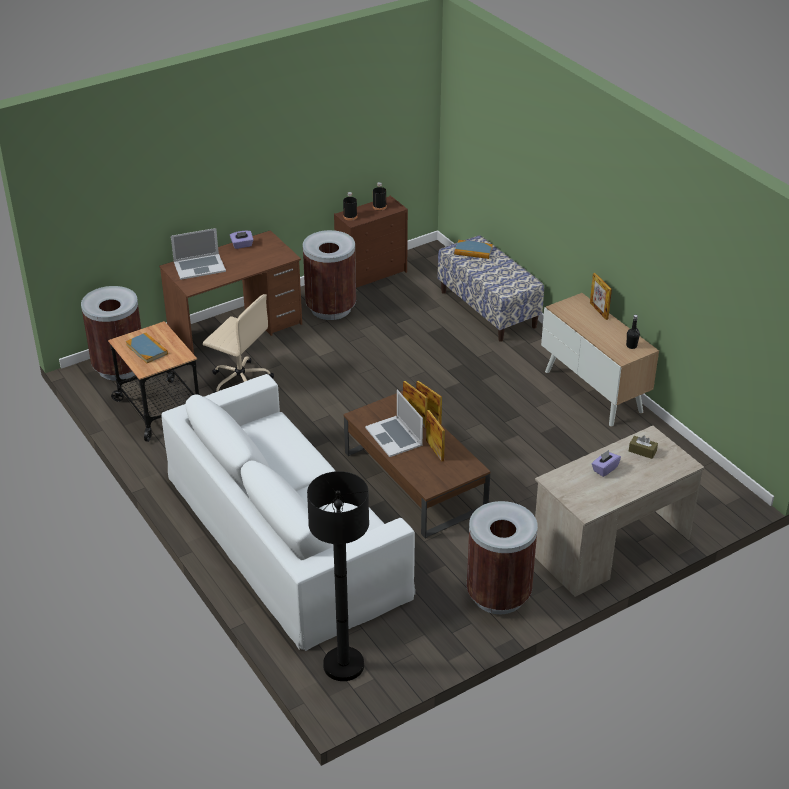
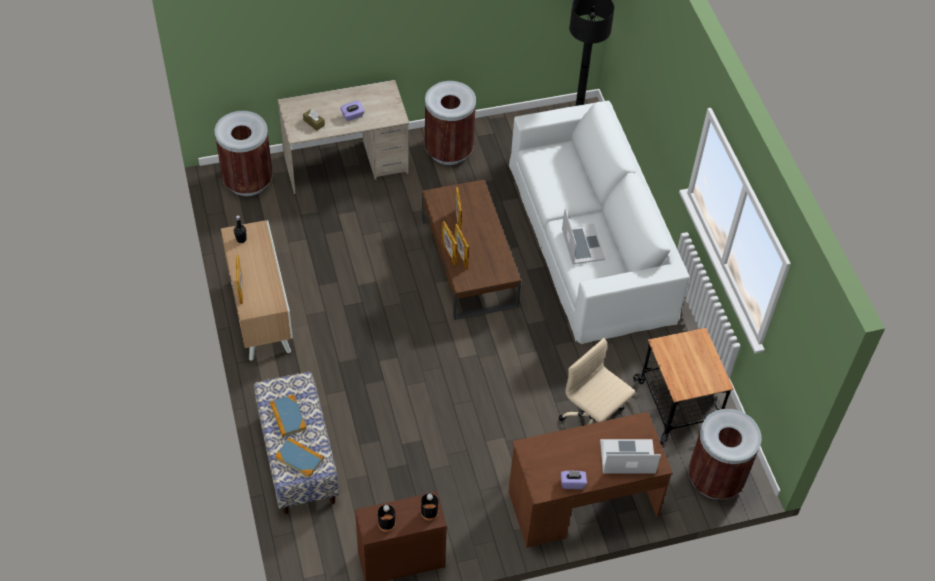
camera: 165 degrees left, 15 degrees up
book [126,333,168,363] -> book moved to [270,394,307,437]
brown trash can [303,230,356,320] -> brown trash can moved to [214,111,273,196]
laptop [365,390,423,457] -> laptop moved to [562,209,605,264]

